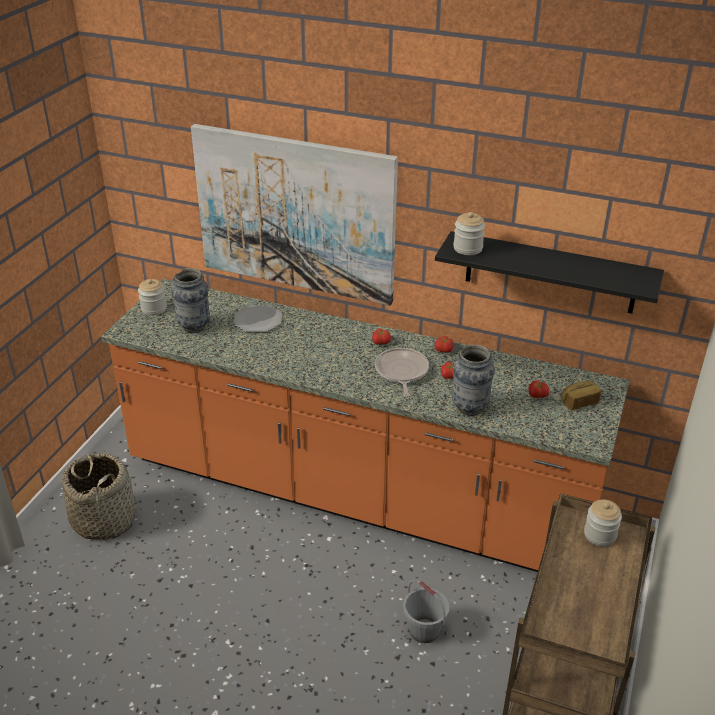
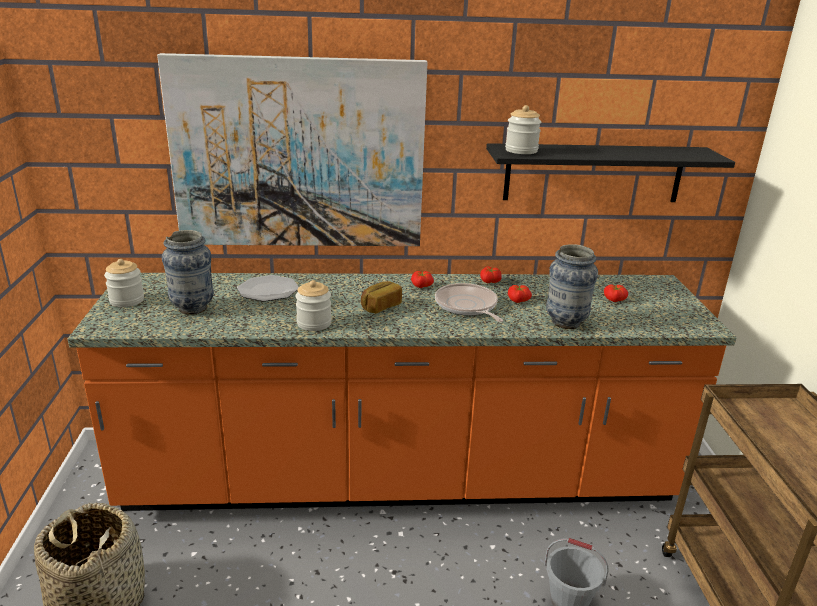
camera: 25 degrees left, 10 degrees down
bread [561,381,601,410] -> bread moved to [361,281,402,313]
jar [584,499,622,546] -> jar moved to [295,280,332,331]

